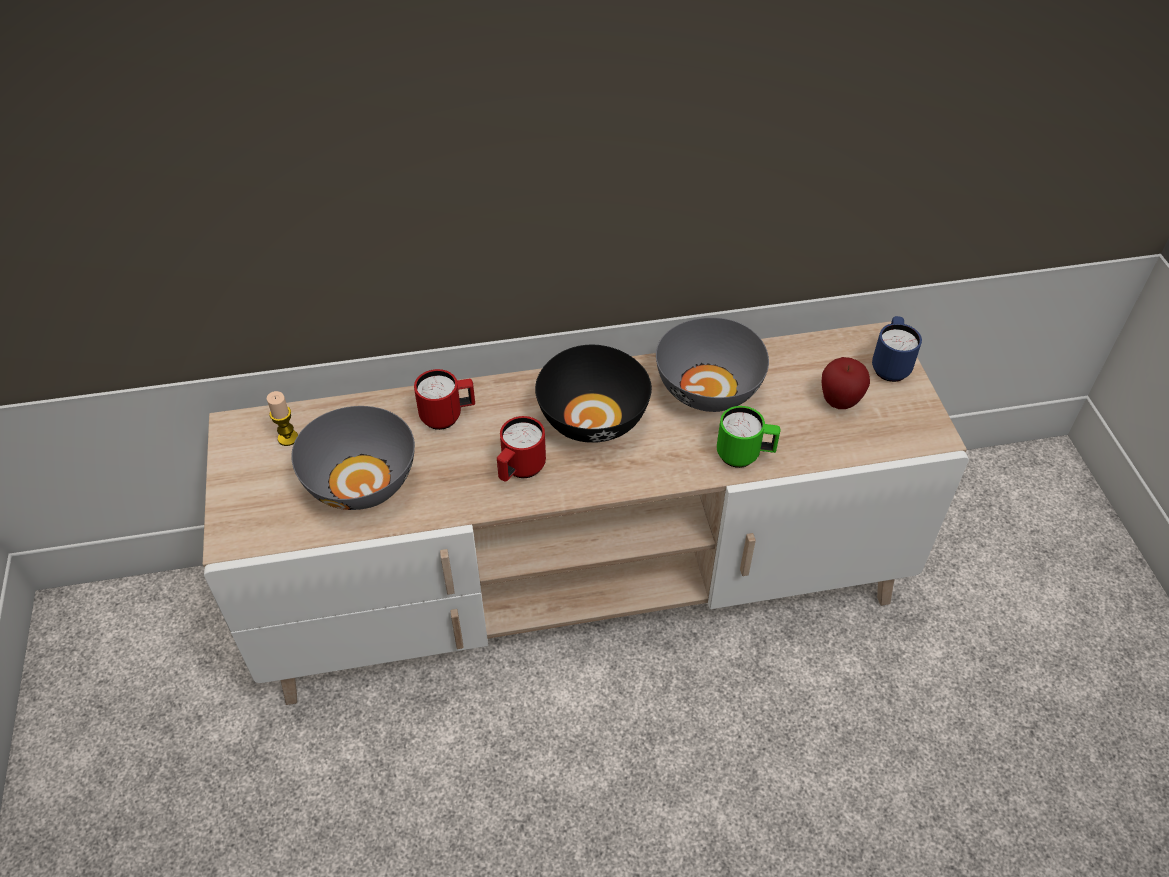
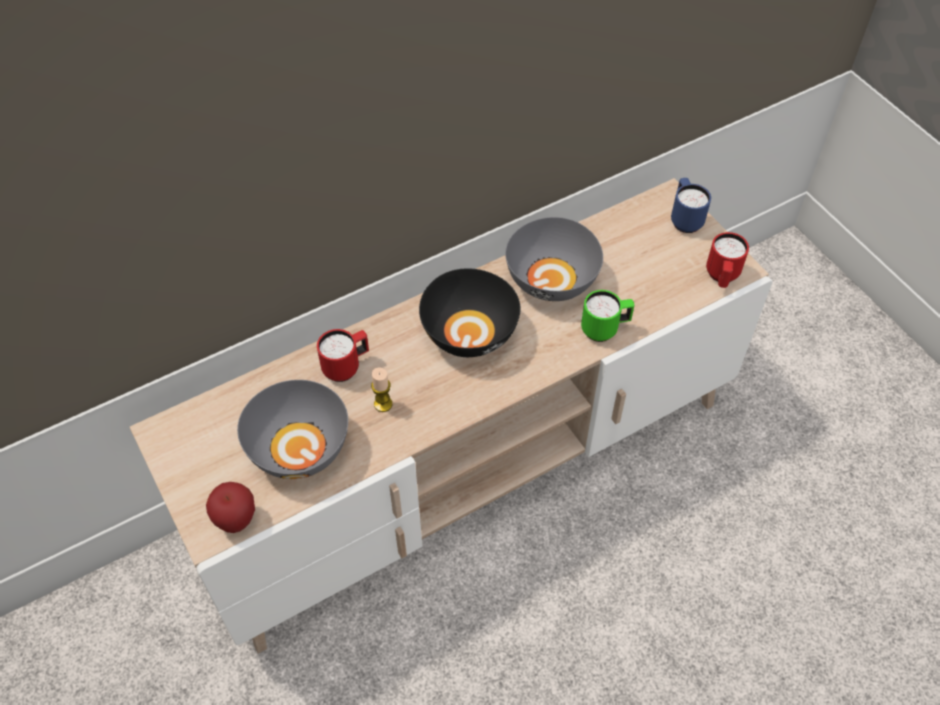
camera: 20 degrees left, 5 degrees up
candle [267,391,298,446] -> candle moved to [371,368,392,412]
red mug [497,416,546,481] -> red mug moved to [706,232,749,288]
apple [822,357,870,409] -> apple moved to [206,482,255,533]

